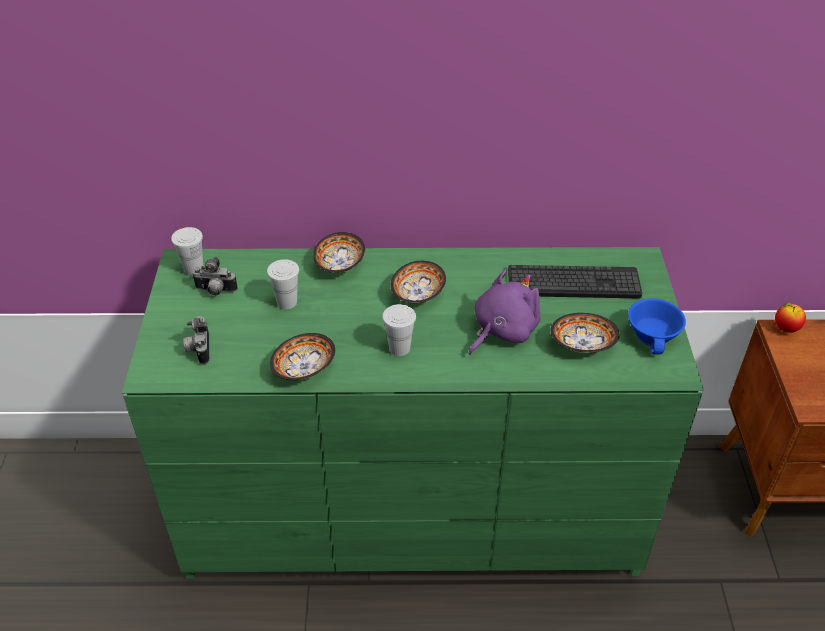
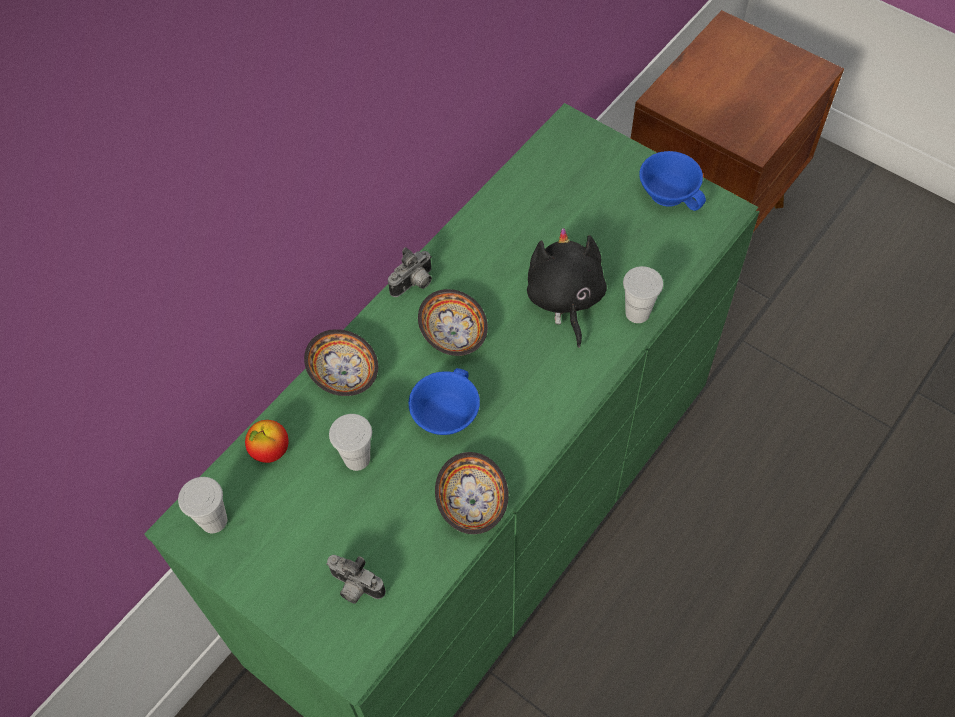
camera: 50 degrees left, 15 degrees up
camera [192,257,238,296] -> camera moved to [388,247,432,297]
white cup [382,304,416,356] -> white cup moved to [623,266,663,323]
purple plush toy [469,269,540,355] -> black plush toy [527,228,607,348]
keyboard [508,265,642,299] -> none
bowl [551,313,620,353] -> none
apple [775,302,806,333] -> apple moved to [245,420,289,463]
none -> blue cup [408,368,480,435]

